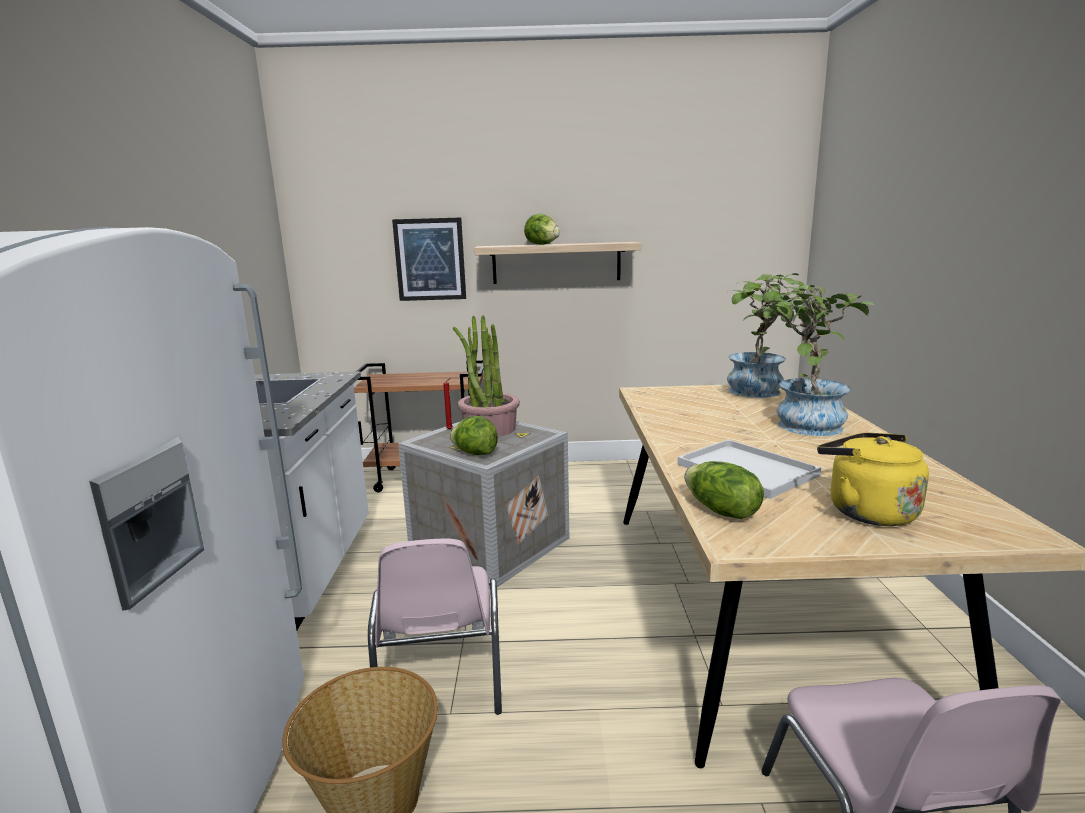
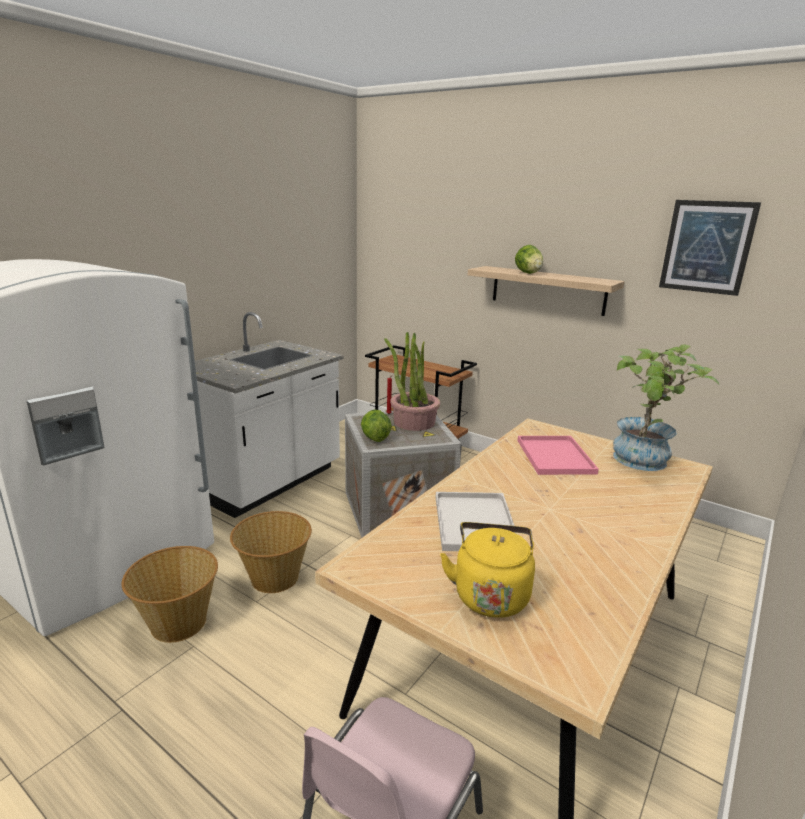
camera: 35 degrees right, 5 degrees up
pink chair [368,538,502,715] -> basket [230,511,312,593]
picture [392,217,466,301] -> picture moved to [659,200,761,296]
lettuce [684,461,764,519] -> none
potted plant [754,280,874,436] -> none
none -> pink tray [517,436,599,475]

